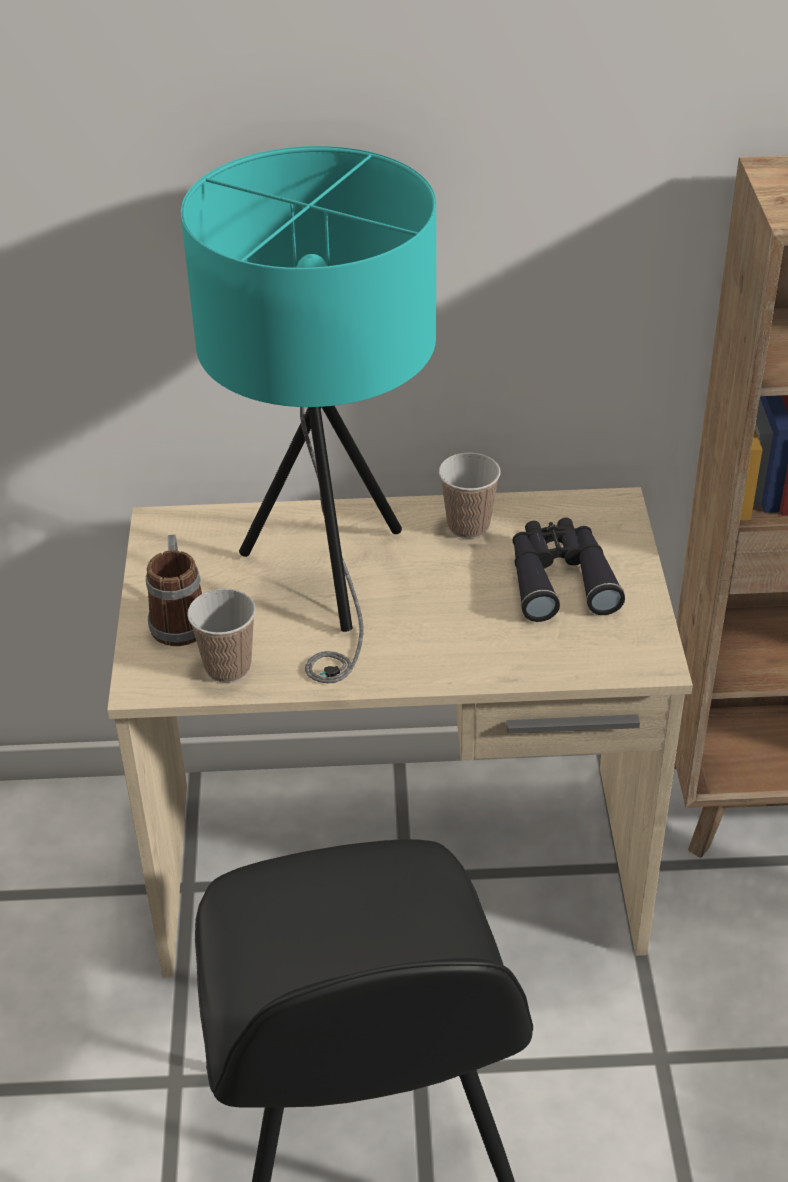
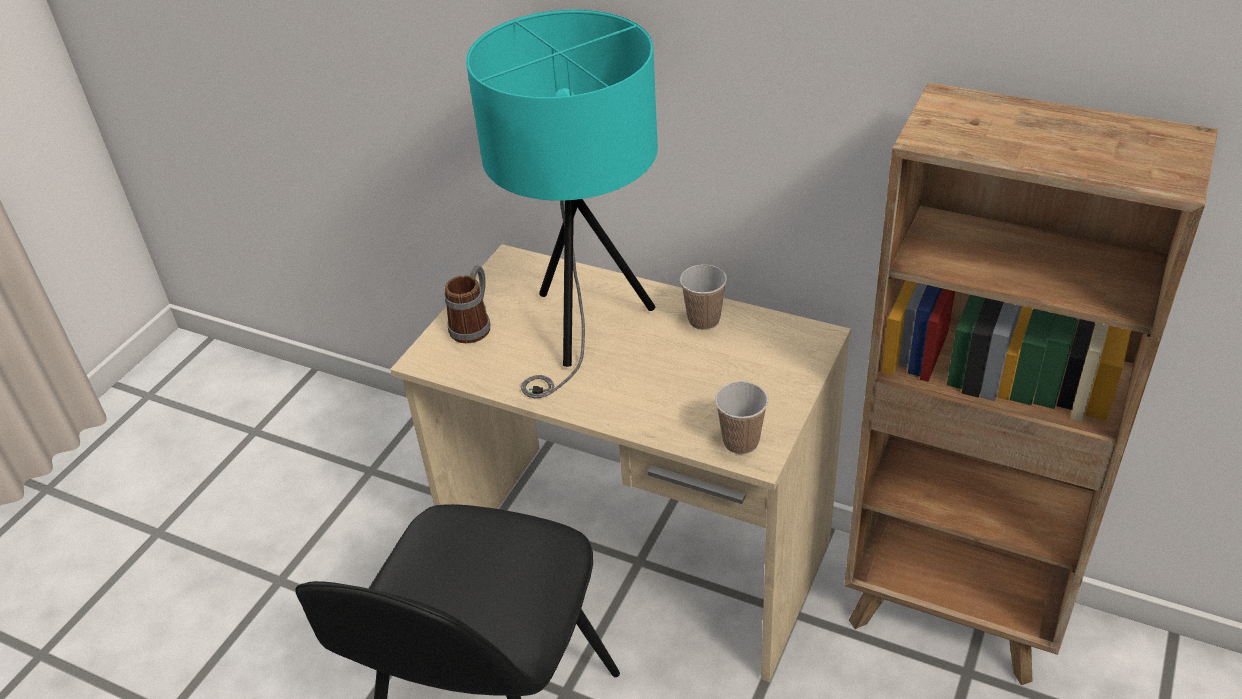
camera: 30 degrees right, 0 degrees up
cup [187,589,256,683] -> cup moved to [715,381,768,454]
black binoculars [512,518,625,622] -> none

